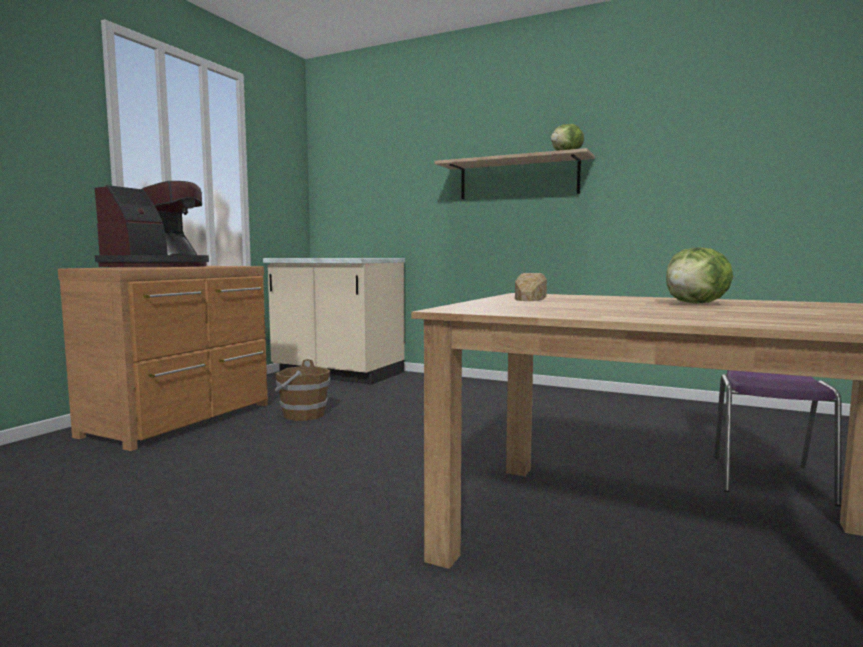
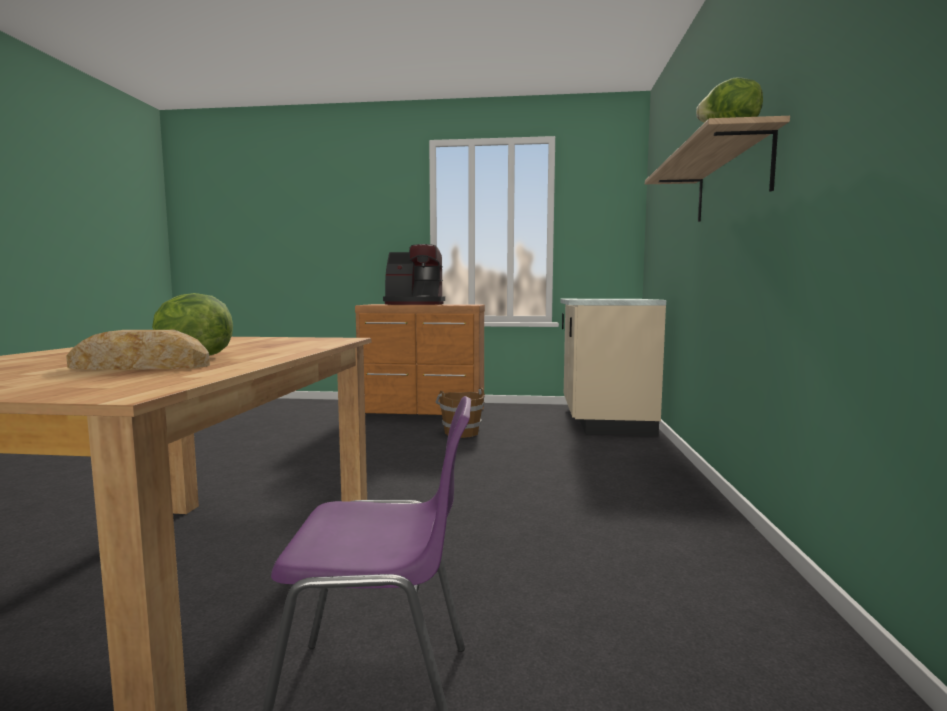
camera: 70 degrees right, 0 degrees up
bread [515,273,547,301] -> bread moved to [66,330,210,370]

